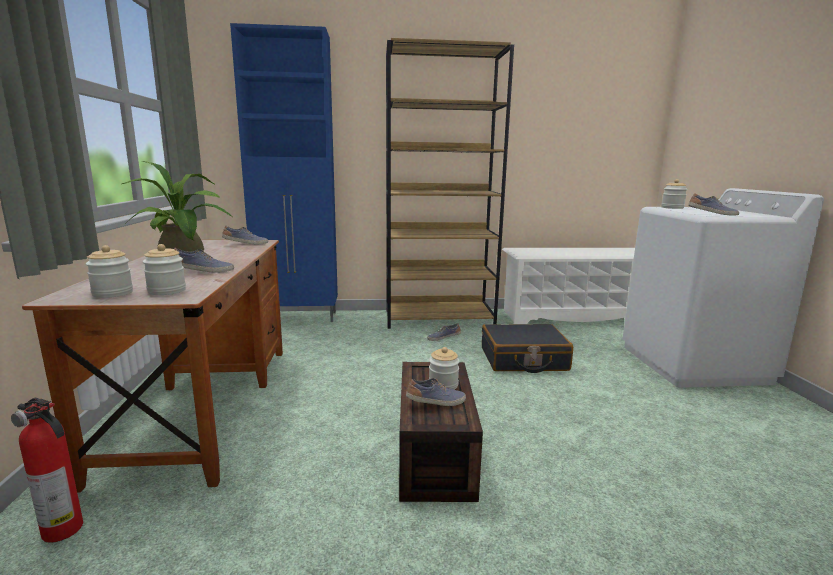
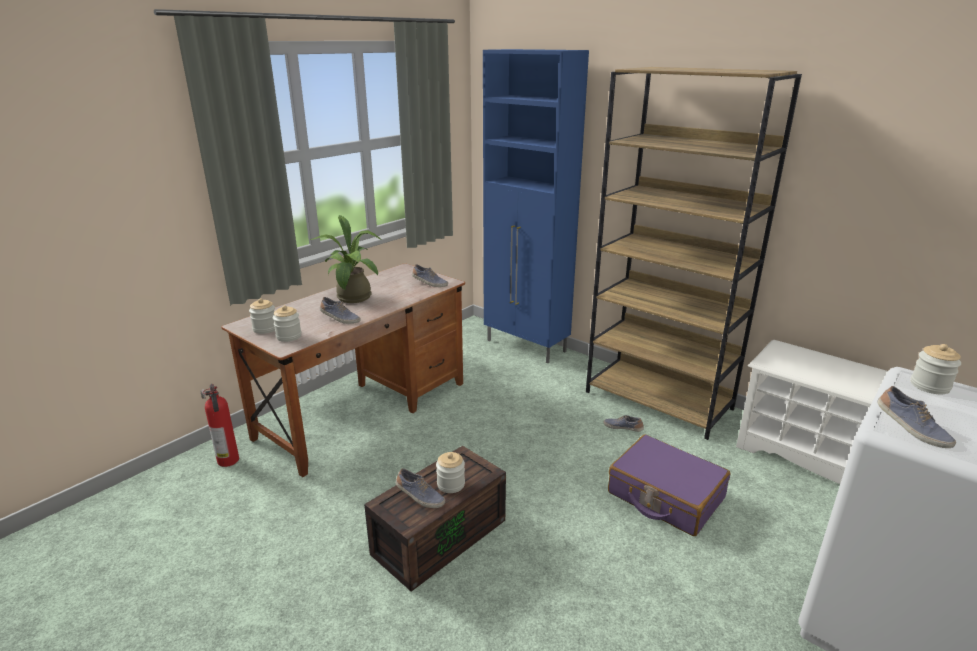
camera: 45 degrees right, 10 degrees up
black suitcase [482,324,573,373] -> purple suitcase [608,435,730,536]

